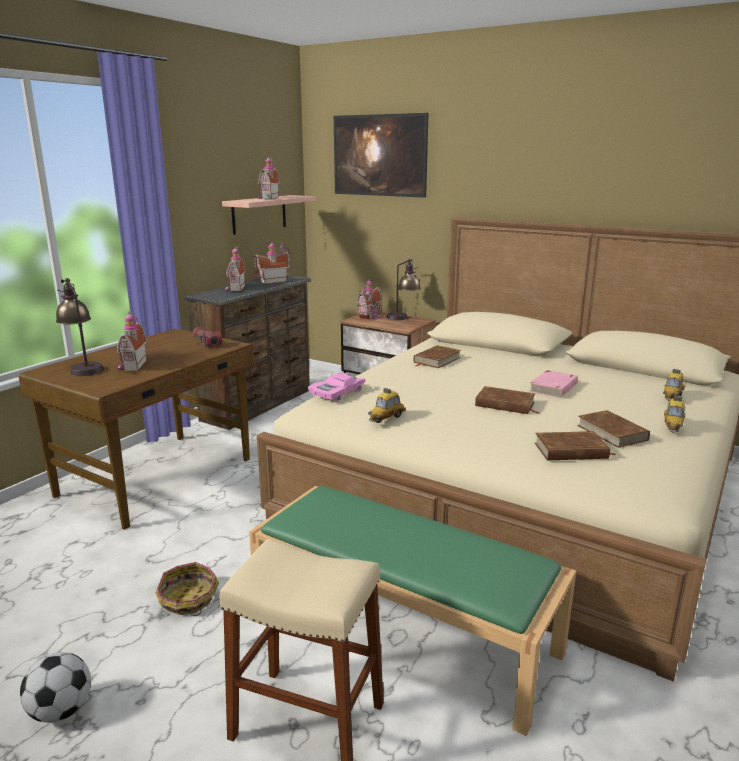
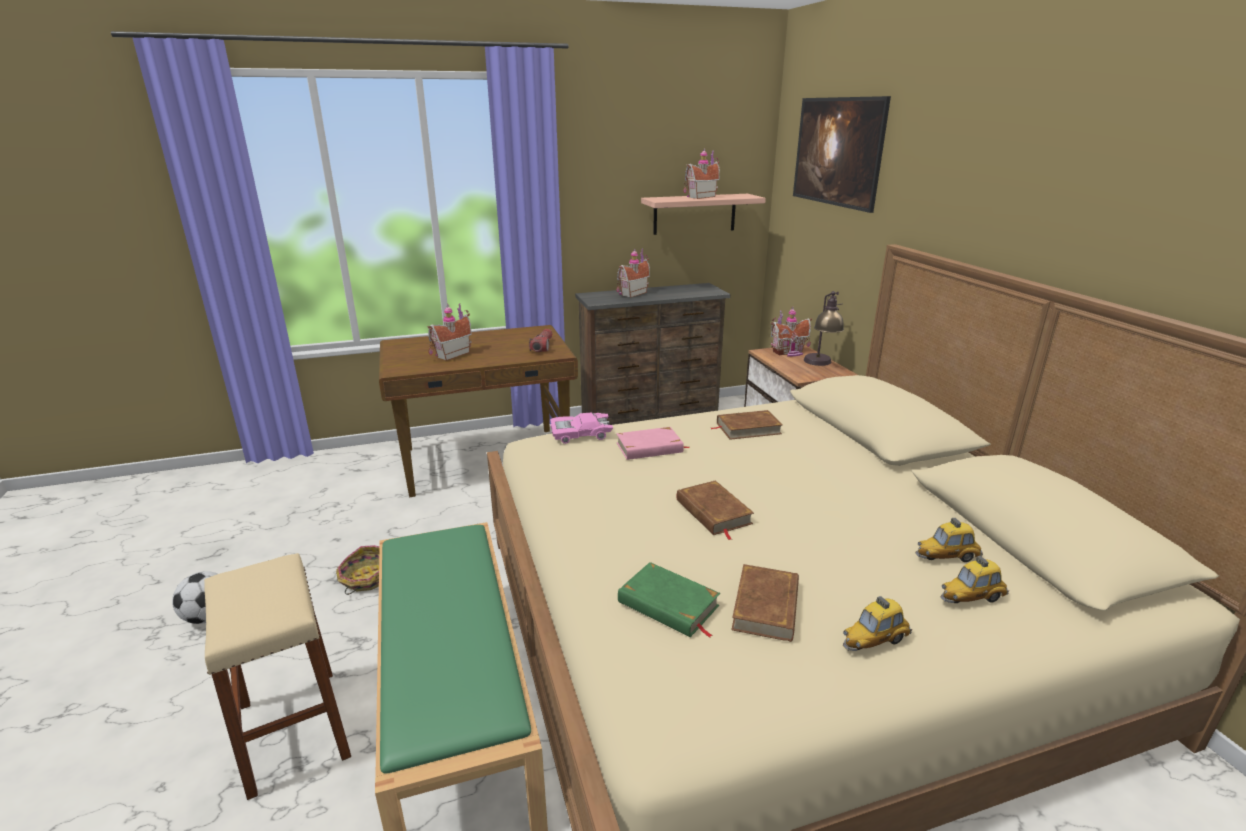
camera: 40 degrees right, 5 degrees up
table lamp [56,278,104,376] -> none
toy house [253,241,291,284] -> none
toy car [368,388,406,423] -> toy car moved to [915,518,983,562]
pink book [529,370,578,398] -> pink book moved to [616,427,689,460]
brown book [535,431,615,460] -> green book [618,562,720,637]

